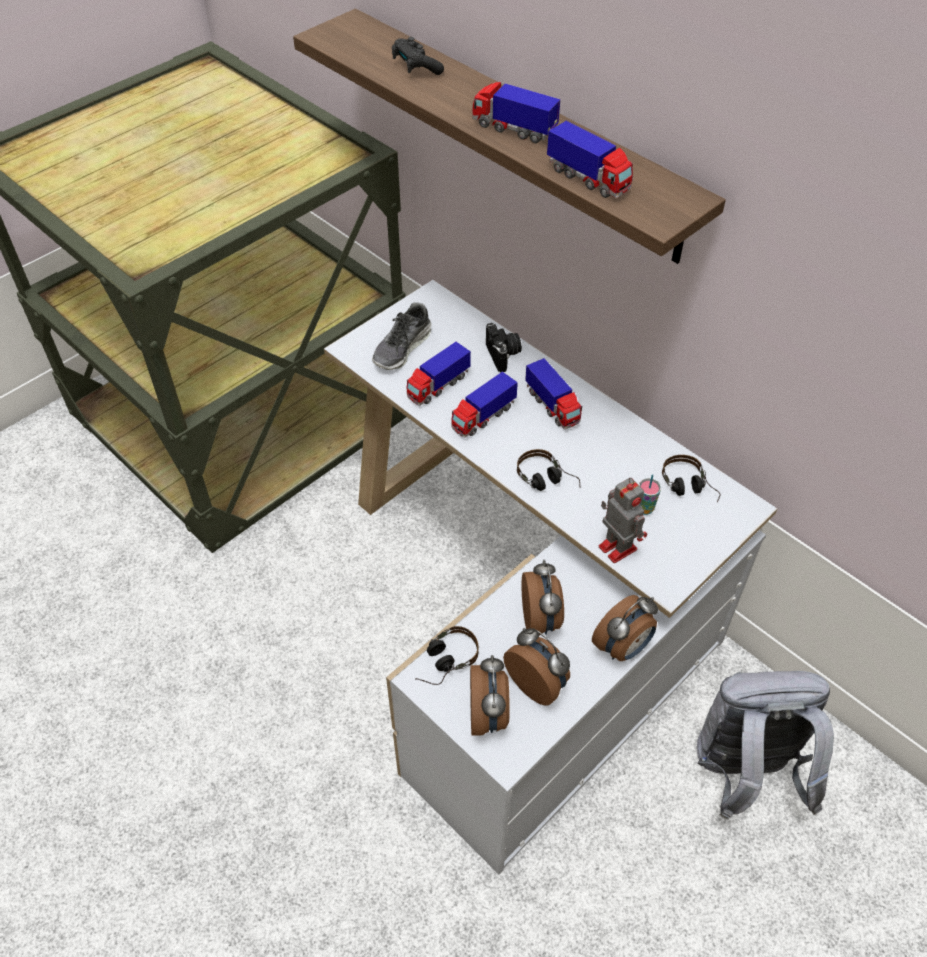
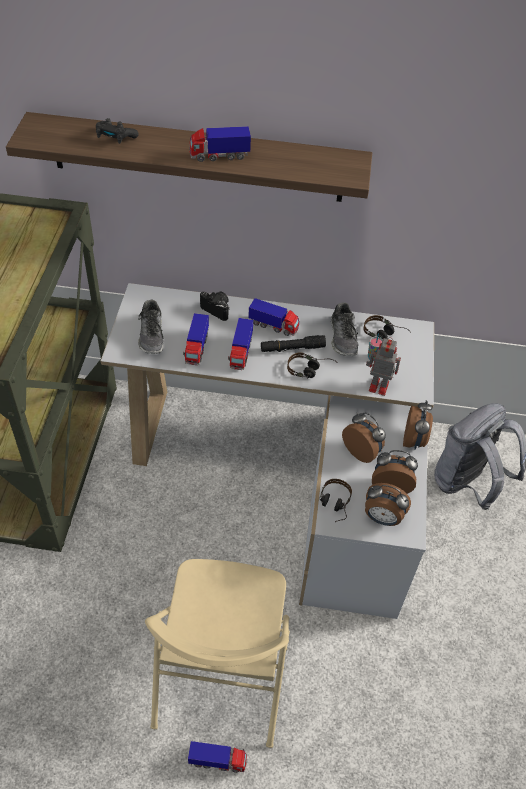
camera: 40 degrees left, 0 degrees up
alarm clock [470,655,510,736] -> alarm clock turned 150 degrees clockwise [365,483,411,526]
toy truck [547,121,633,198] -> toy truck moved to [188,741,247,773]
none -> beige chair [145,559,290,748]
none -> black flashlight [261,335,326,352]
none -> shoe [331,302,359,356]

